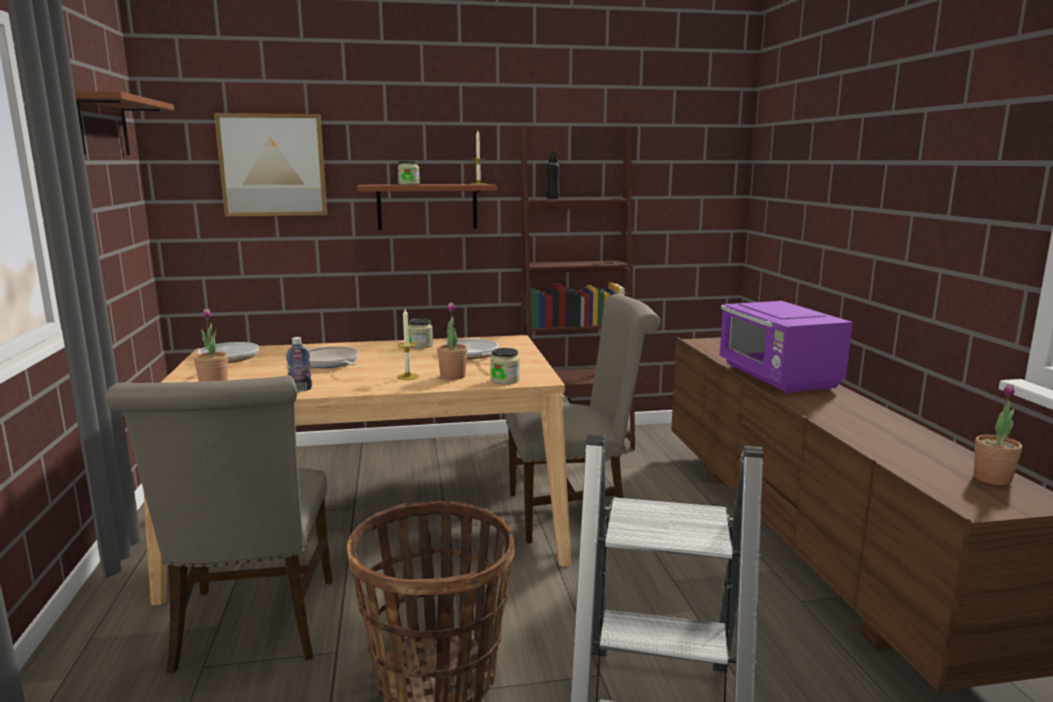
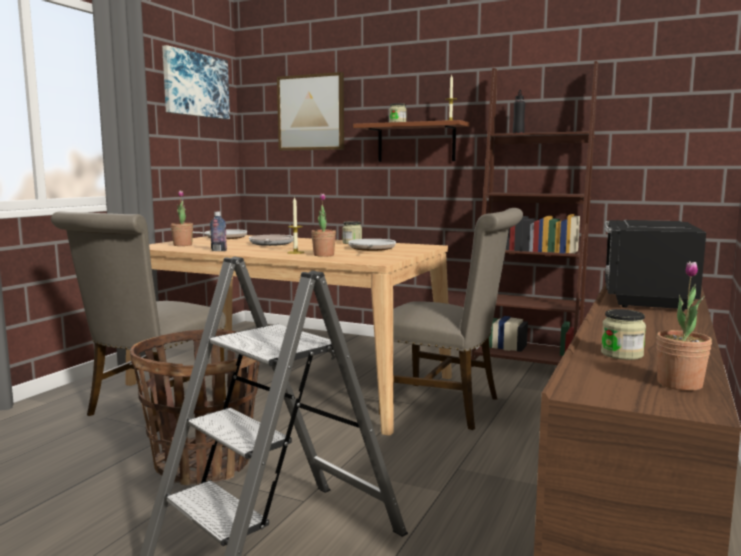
camera: 35 degrees right, 5 degrees down
brown shelf [75,91,174,155] -> picture [162,45,230,119]
jar [490,348,520,384] -> jar moved to [601,309,646,360]
purple microwave [719,301,853,394] -> black microwave [604,220,706,311]

